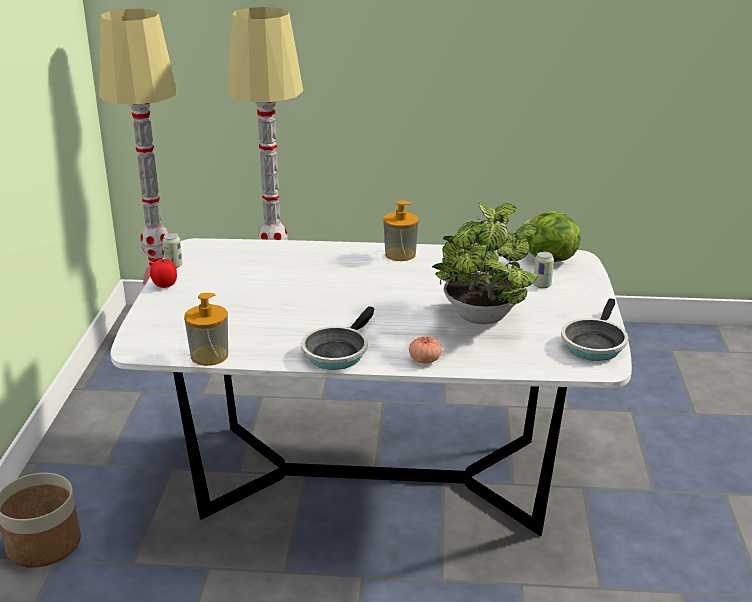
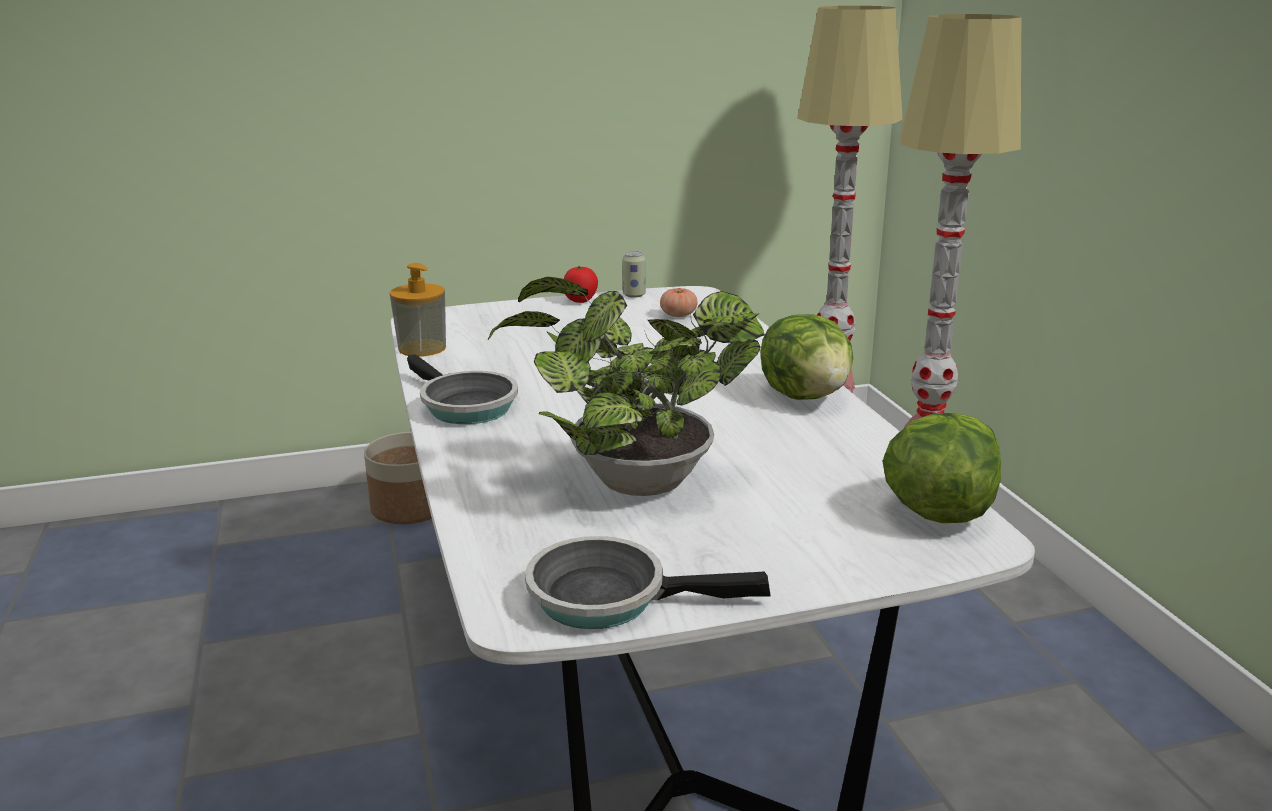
camera: 70 degrees right, 5 degrees down
frying pan [301,306,374,370] -> frying pan turned 135 degrees counterclockwise [407,354,518,424]
soap dispenser [383,200,419,261] -> lettuce [760,314,853,400]
tomato [409,337,442,364] -> tomato moved to [660,287,698,317]
can [533,252,554,288] -> none

